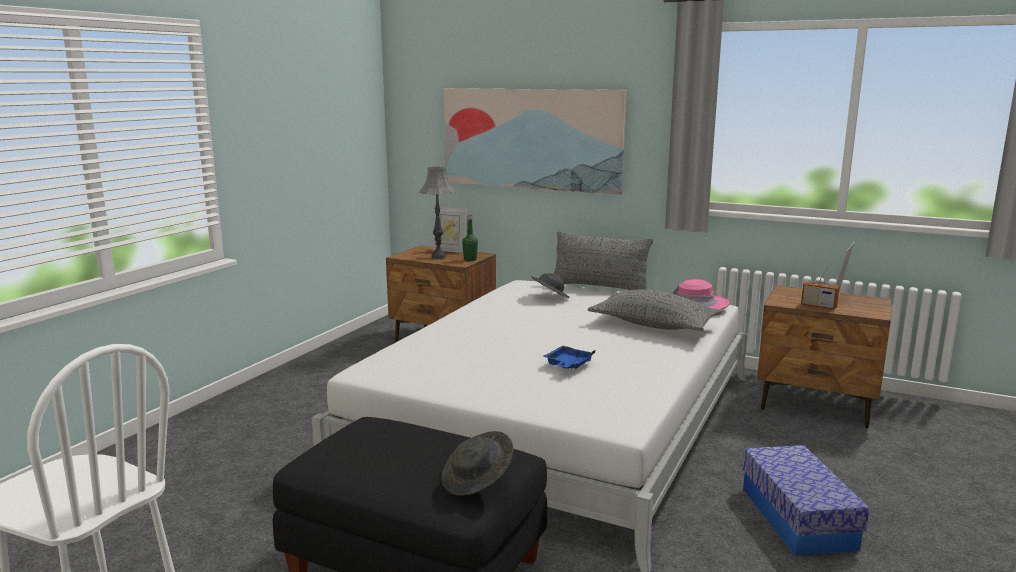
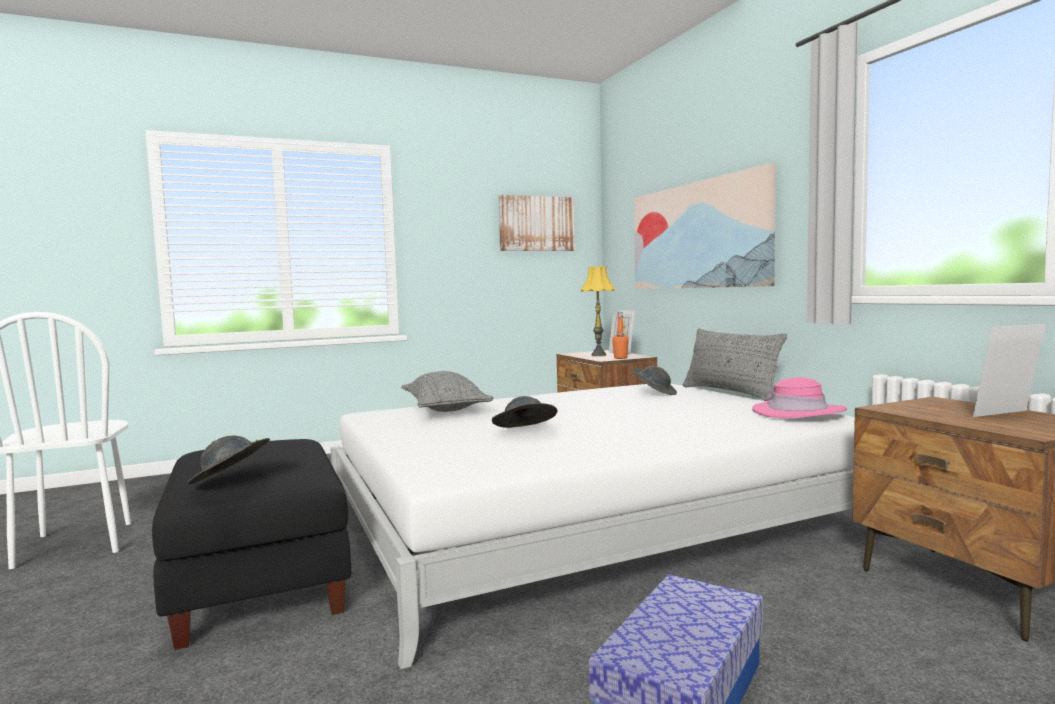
camera: 40 degrees right, 10 degrees down
grey table lamp [419,167,455,259] -> yellow table lamp [580,266,615,357]
green bottle [462,215,478,261] -> orange bottle [612,312,629,359]
blue tray [543,346,595,369] -> grey hat [492,396,557,428]
grey pillow [588,289,723,331] -> grey pillow moved to [401,371,493,412]
radio [801,260,839,310] -> none
none -> picture [498,195,575,251]

